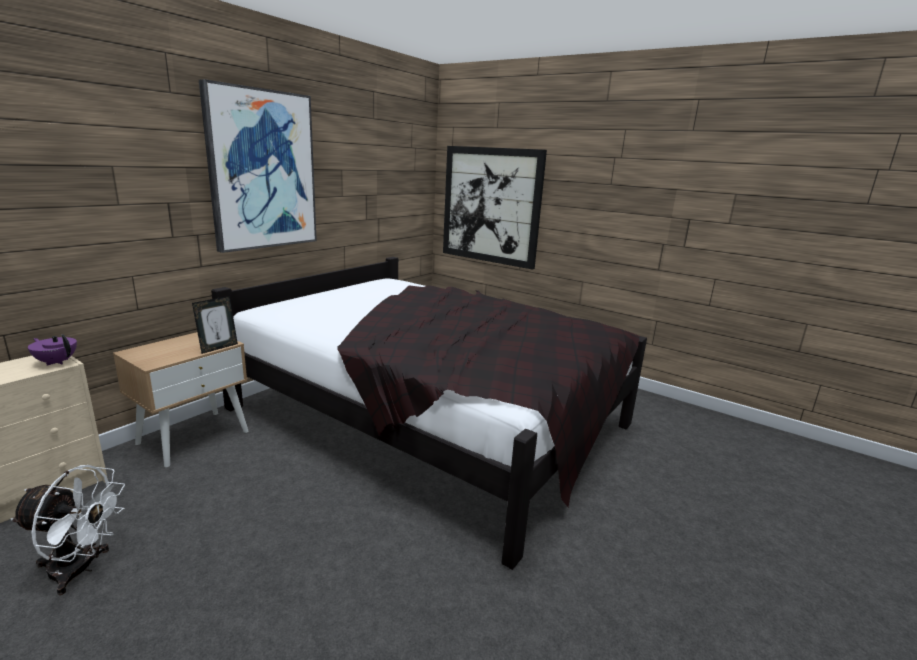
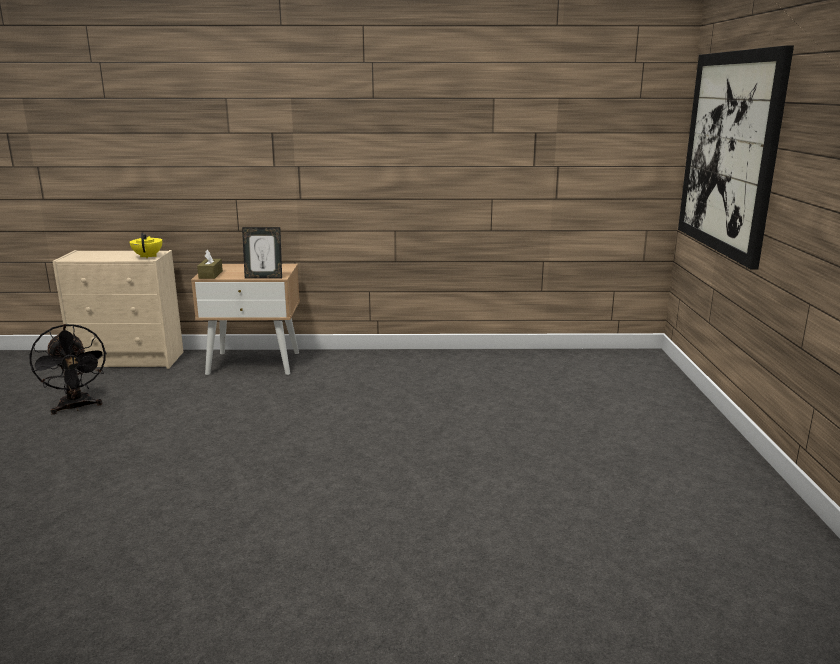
camera: 55 degrees right, 0 degrees up
white fan [11,465,125,595] -> black fan [29,324,107,415]
purple teapot [28,334,77,366] -> yellow teapot [130,233,162,258]
picture [199,79,317,253] -> none
black bed [211,257,647,570] -> none
none -> brown tissue box [197,250,223,279]

